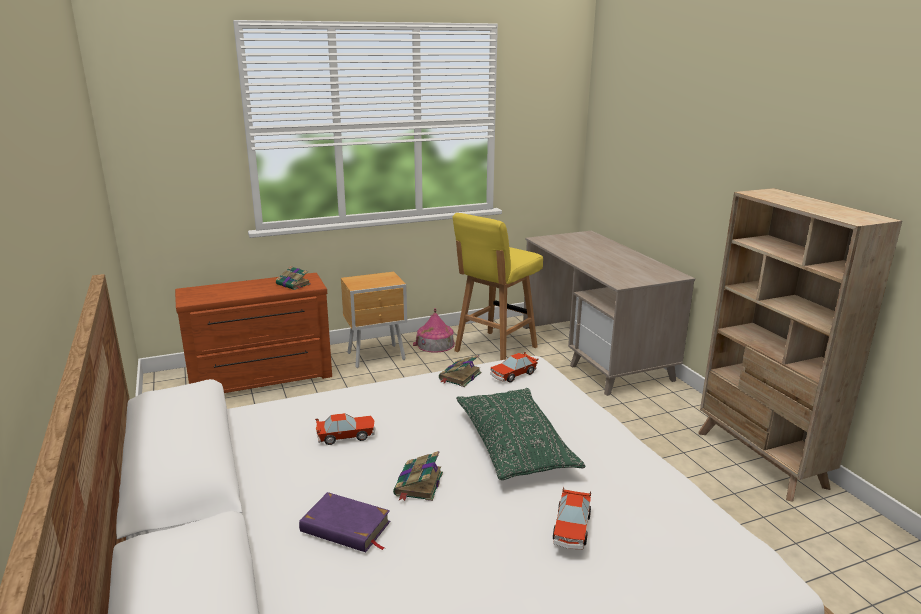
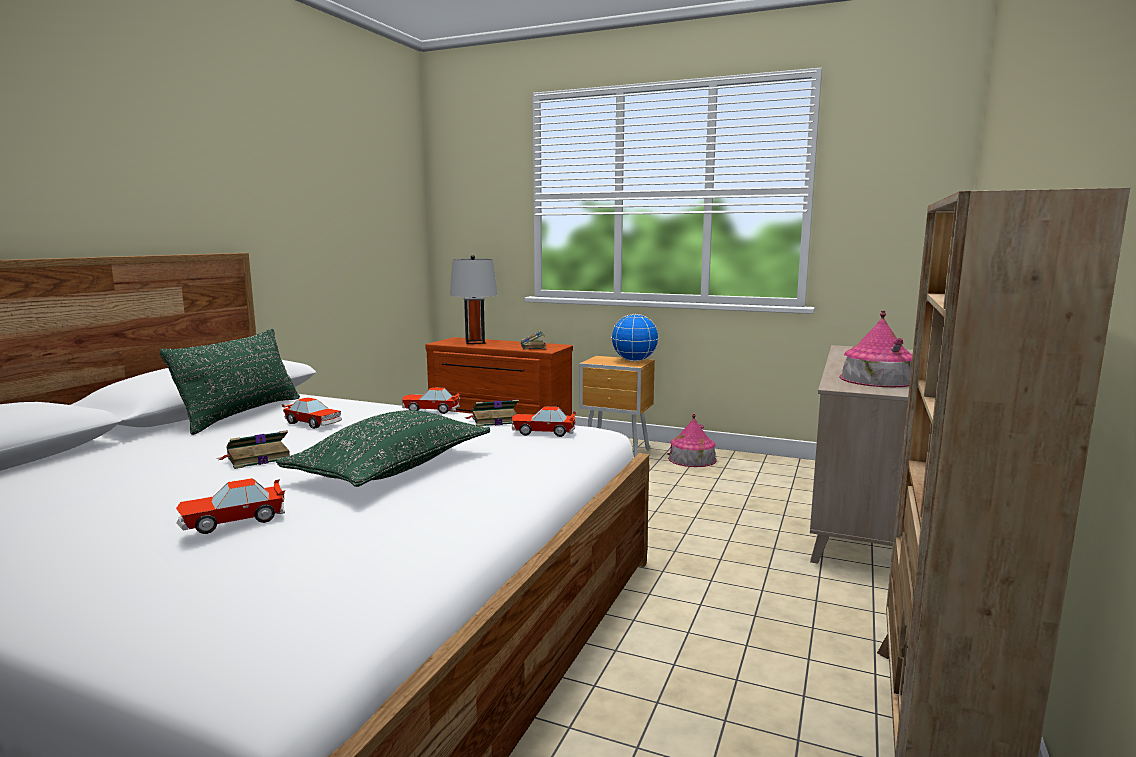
camera: 45 degrees right, 10 degrees down
purple book [299,492,390,552] -> none
yellow stool [452,213,543,360] -> none
none -> green pillow [159,329,300,435]
none -> toy car [402,387,461,414]
none -> grey table lamp [450,255,497,344]
none -> globe [611,314,659,362]
none -> toy house [840,310,913,387]

